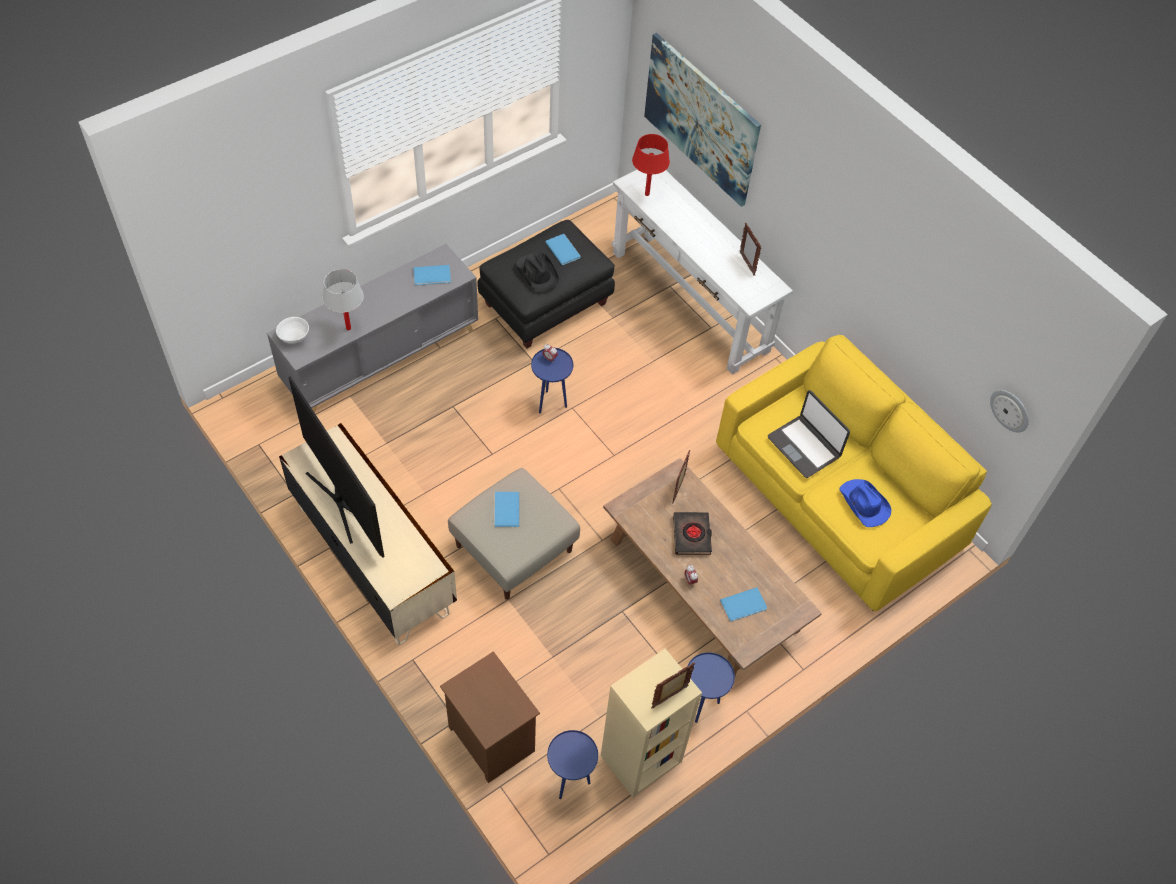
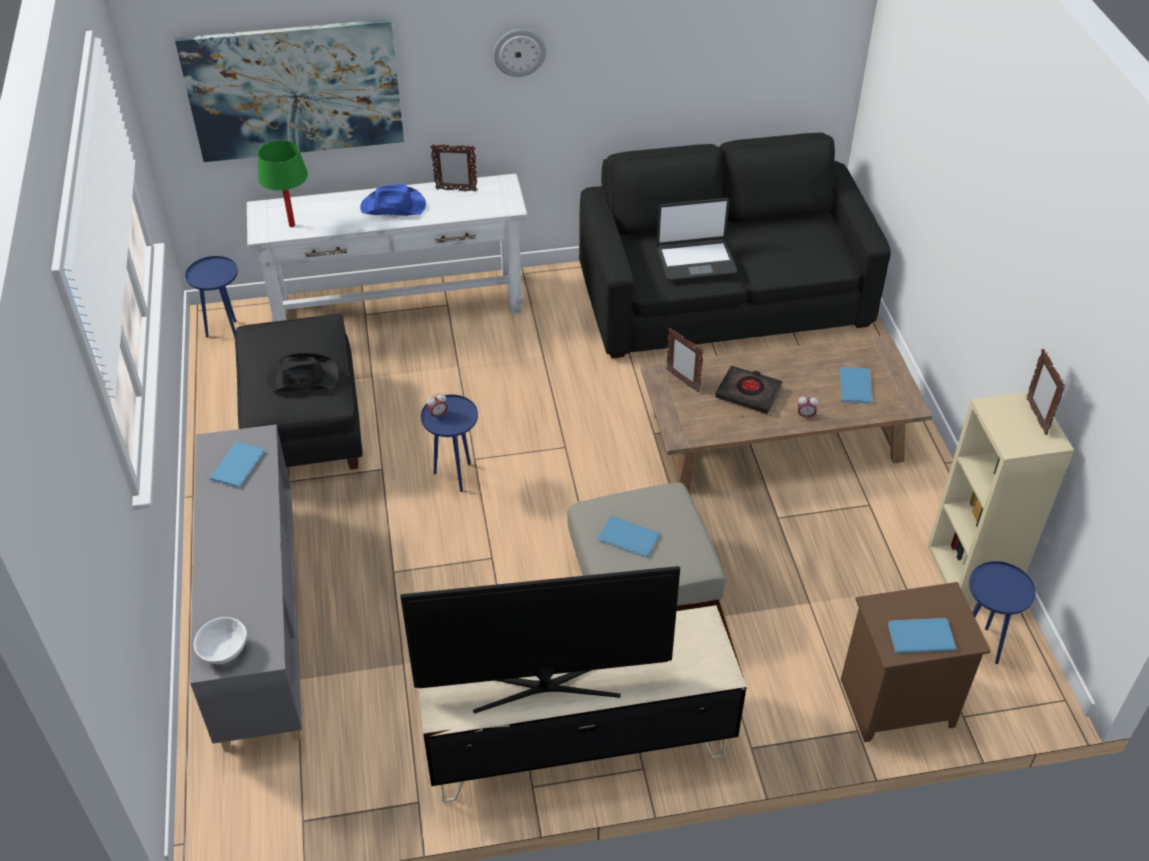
camera: 60 degrees left, 10 degrees down
white table lamp [323,269,364,331] -> none
blue book [545,234,580,265] -> blue book moved to [888,618,956,653]
red table lamp [632,134,670,196] -> green table lamp [258,140,308,227]
blue side table [688,652,735,723] -> blue side table moved to [185,256,238,338]
yellow sofa [716,335,992,612] -> black sofa [579,133,891,358]
blue hat [840,479,892,527] -> blue hat moved to [360,184,426,216]
wall clock [990,390,1029,433] -> wall clock moved to [493,29,546,77]

